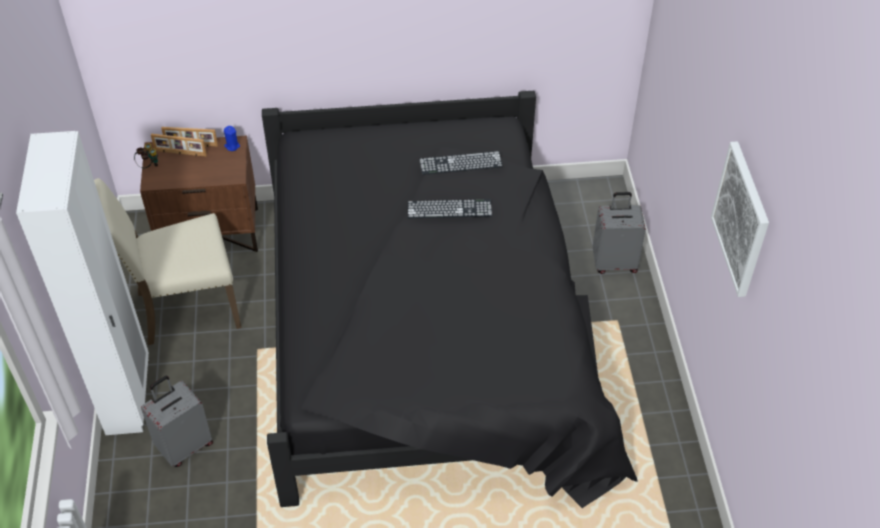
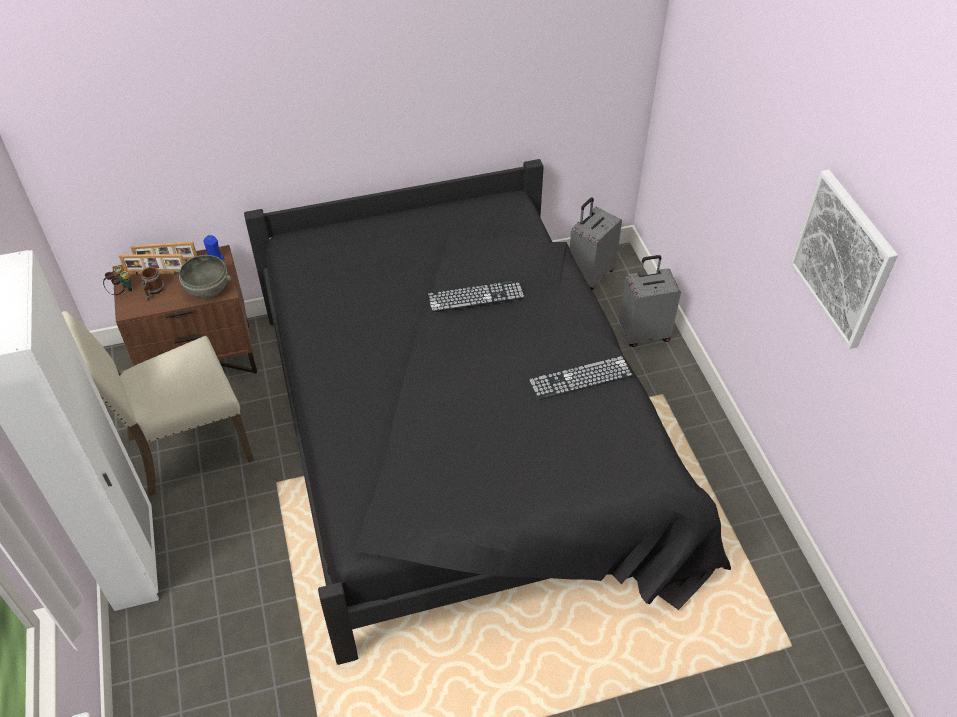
camera: 10 degrees left, 0 degrees up
grey suitcase [141,376,213,467] -> grey suitcase moved to [569,197,622,290]
keyboard [420,151,503,175] -> keyboard moved to [529,356,633,400]
none -> mug [141,267,164,300]
none -> grey bowl [175,255,232,298]

